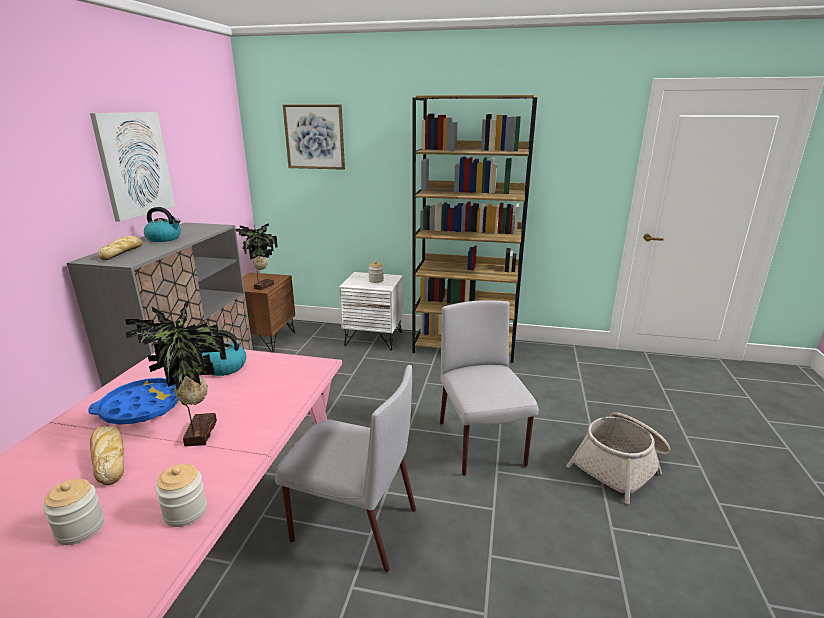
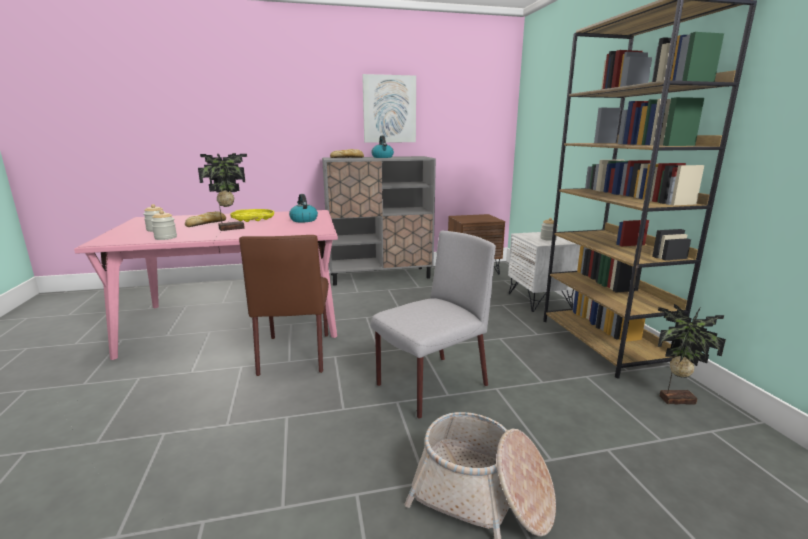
camera: 65 degrees right, 5 degrees down
blue tray [88,378,179,425] -> yellow tray [230,209,274,222]
potted plant [236,223,278,290] -> potted plant moved to [658,304,726,405]
grey chair [275,365,416,572] -> brown chair [239,235,329,376]
picture [283,104,345,170] -> none

